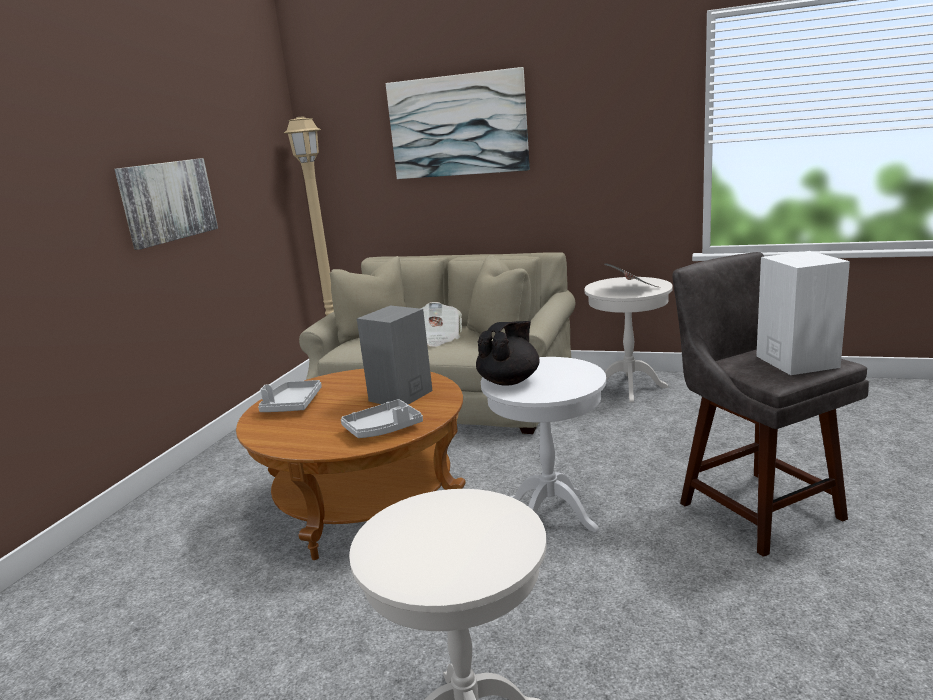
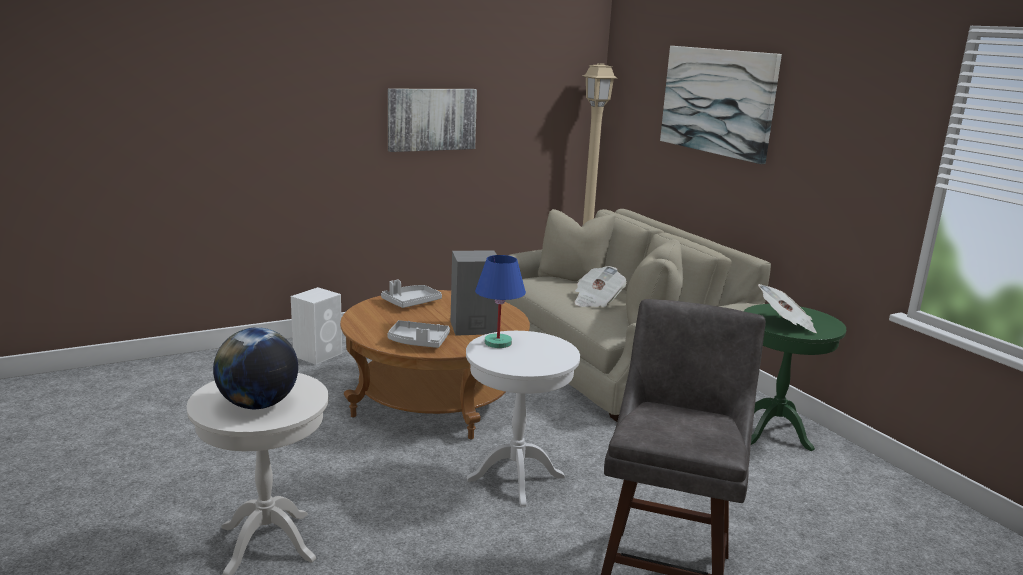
camera: 40 degrees right, 0 degrees up
black teapot [476,321,539,386] -> blue table lamp [475,255,526,348]
white side table [584,277,673,402] -> green side table [744,304,846,451]
white speaker [756,251,850,375] -> white speaker moved to [291,287,342,365]
none -> globe [213,327,298,409]

